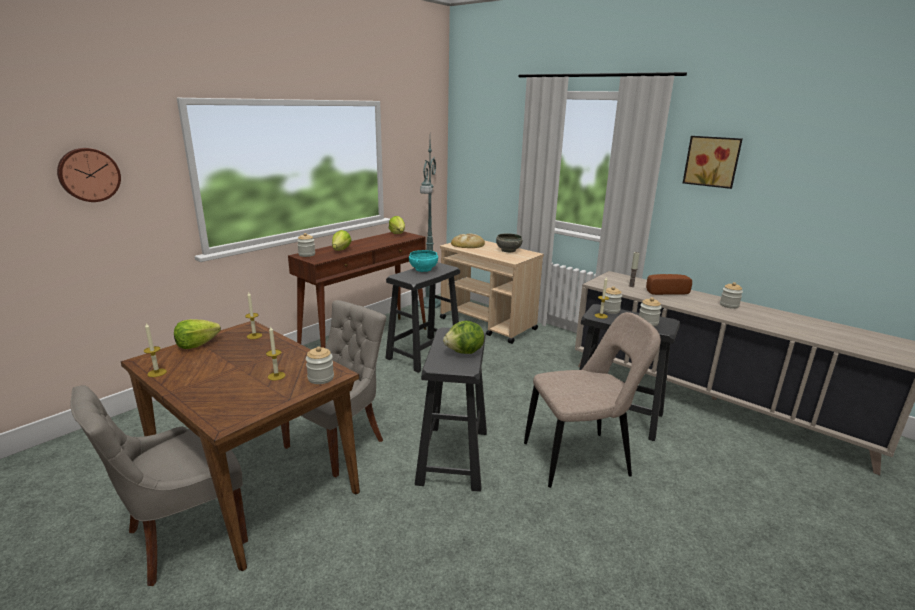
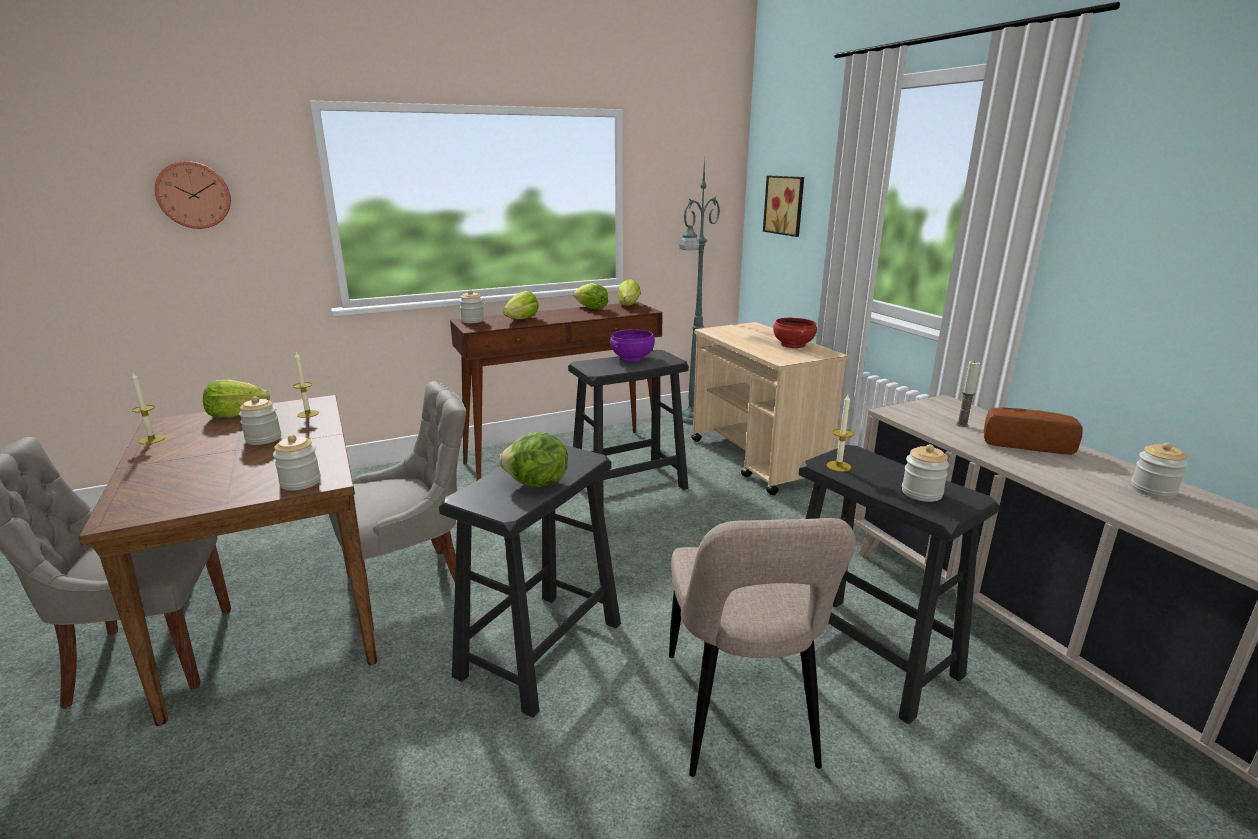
camera: 25 degrees right, 0 degrees up
candle [266,326,286,381] -> none
turquoise bowl [409,250,438,272] -> purple bowl [610,330,655,362]
bread [451,234,485,248] -> none
grey bowl [496,234,522,252] -> red bowl [773,318,817,348]
beige chair [524,312,661,488] -> beige chair turned 75 degrees clockwise [669,518,856,777]
jar [603,286,622,314] -> jar moved to [239,396,281,445]
picture [683,136,743,189] -> picture moved to [763,175,804,237]
none -> lettuce [573,283,608,310]

